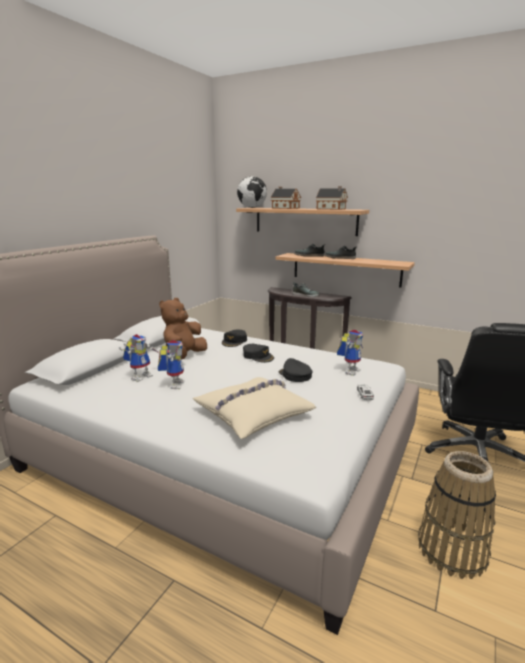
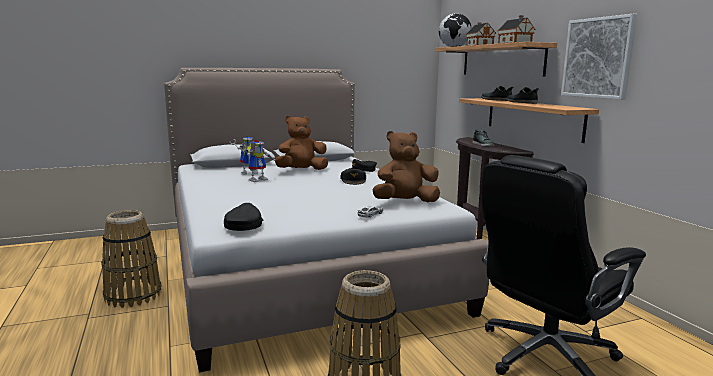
camera: 40 degrees right, 5 degrees down
beige pillow [193,377,316,439] -> none
black cap [279,358,313,382] -> black cap moved to [224,203,263,231]
toy robot [337,330,363,376] -> brown plush toy [373,131,440,202]
none -> basket [101,210,162,308]
none -> picture [561,14,637,100]

